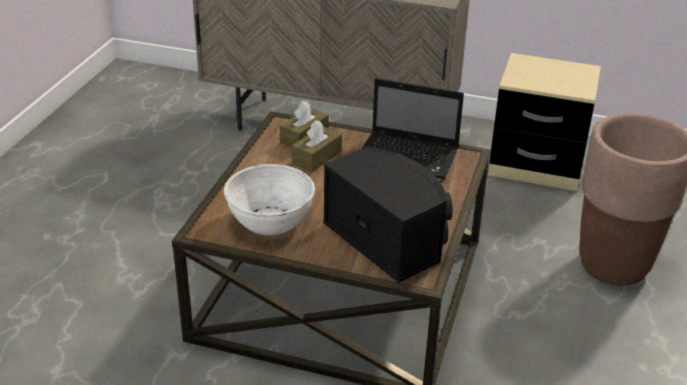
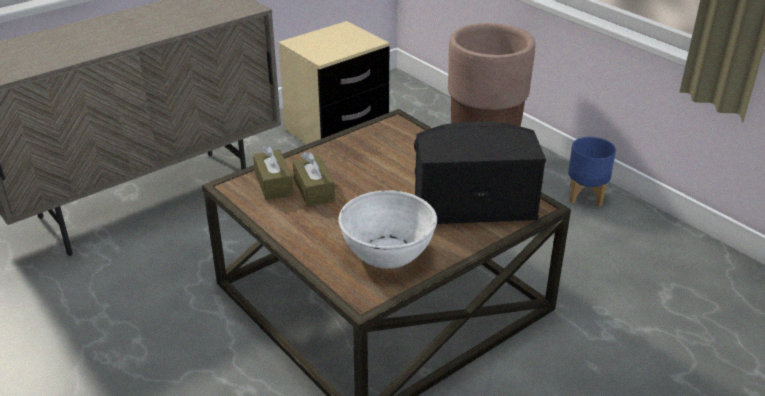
camera: 55 degrees left, 0 degrees up
laptop [363,78,464,179] -> none
none -> blue planter [568,137,616,207]

